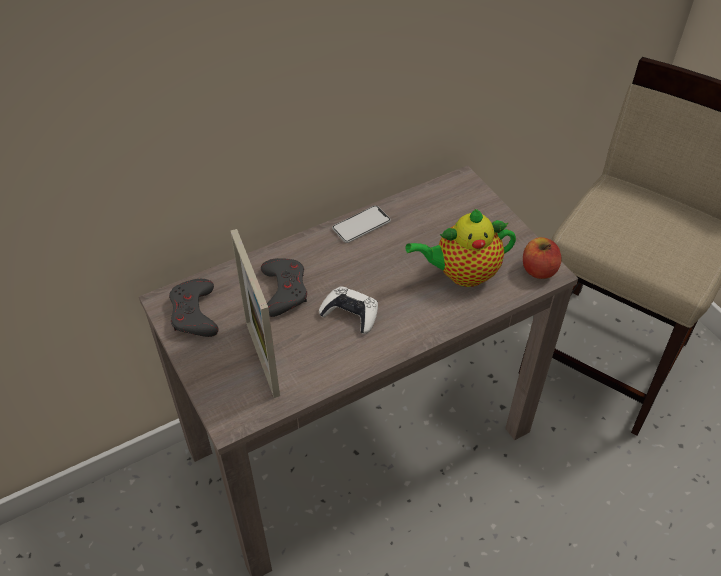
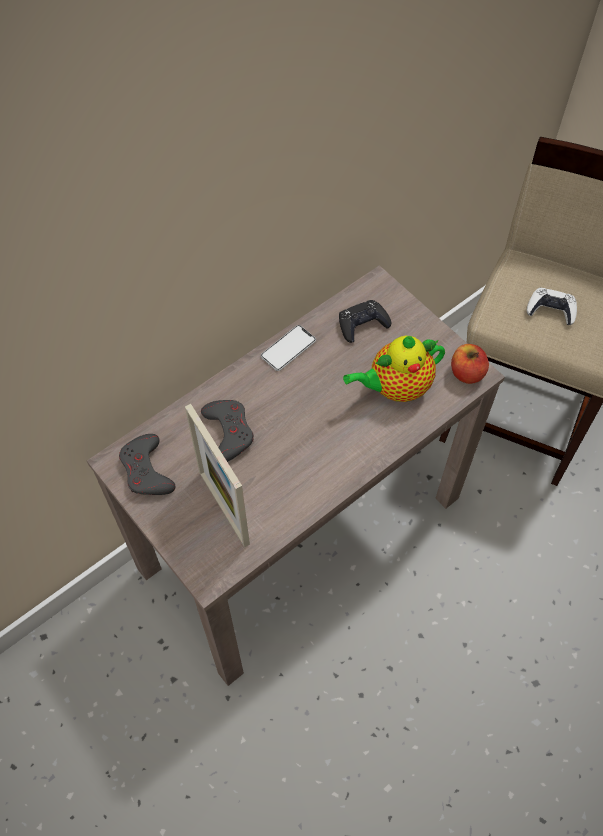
camera: 10 degrees left, 10 degrees up
white game controller [319,286,378,334] -> white game controller moved to [527,288,577,325]
none -> black game controller [339,300,392,343]

